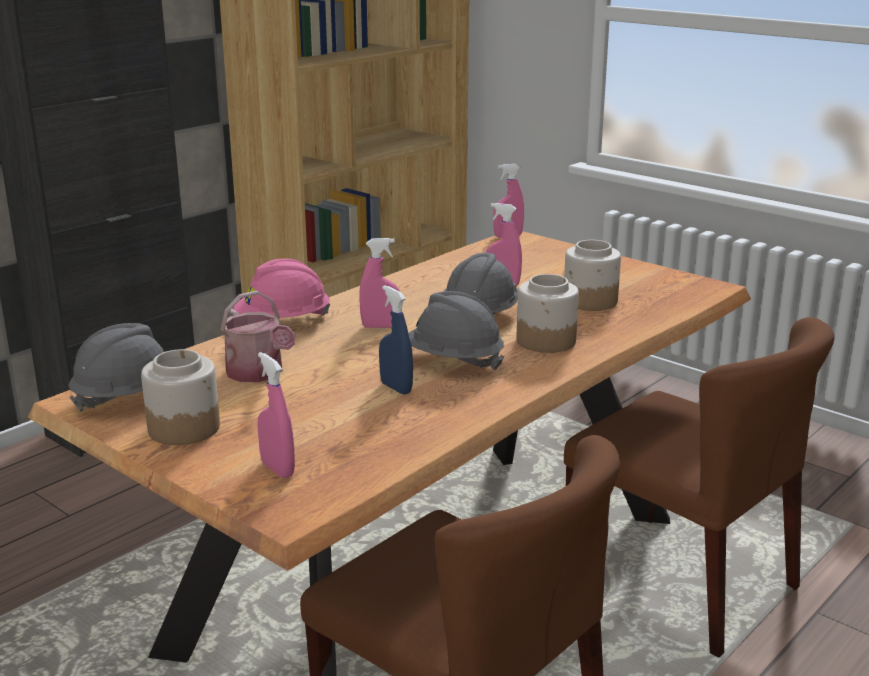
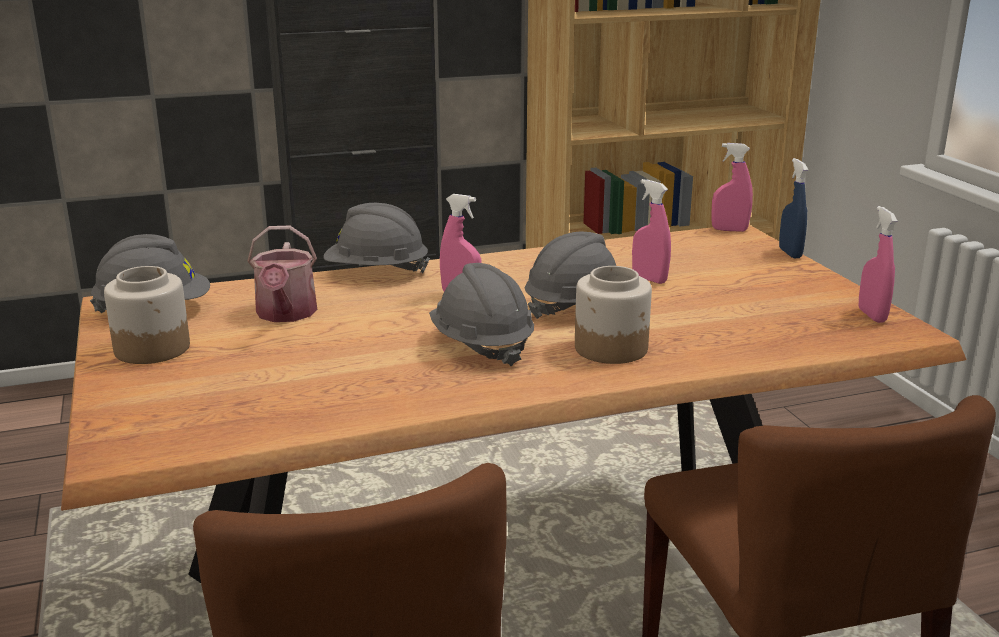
camera: 30 degrees right, 0 degrees up
pink hard hat [233,258,330,318] -> grey hard hat [323,203,430,273]
pink spray bottle [257,352,295,478] -> pink spray bottle moved to [859,206,897,323]
blue spray bottle [379,285,413,395] -> blue spray bottle moved to [779,158,808,259]
jar [564,240,621,311] -> none

